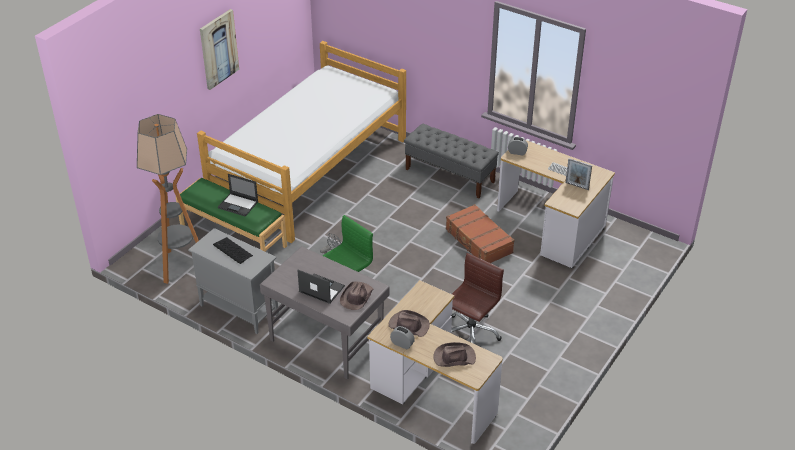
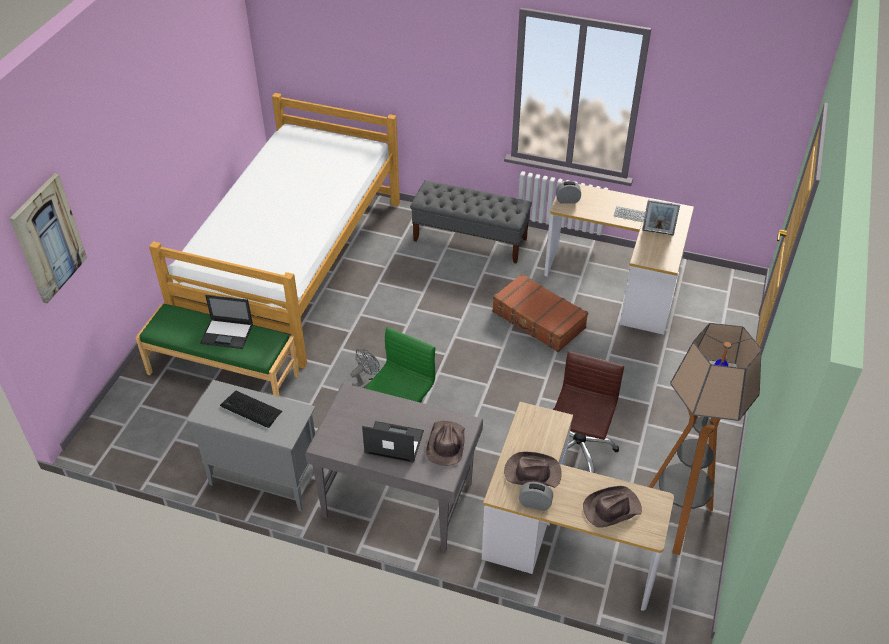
camera: 15 degrees left, 5 degrees up
floor lamp [137,114,199,284] -> floor lamp moved to [649,323,762,555]
picture [200,9,239,90] -> picture moved to [9,173,87,304]

